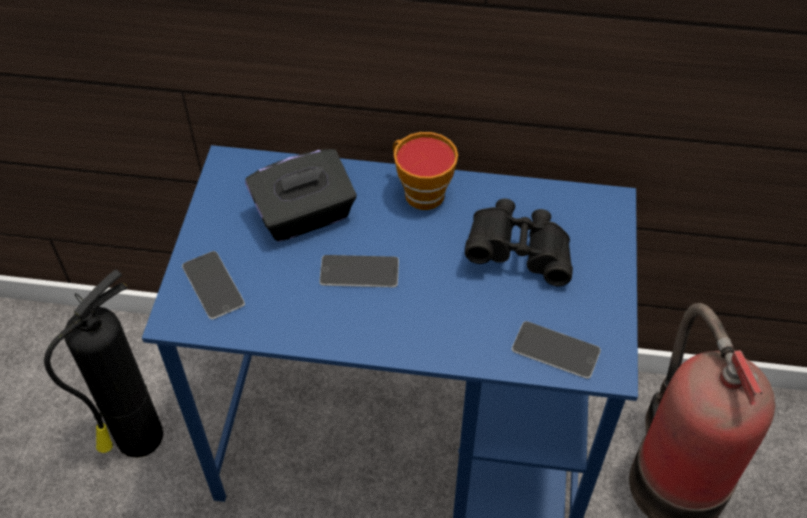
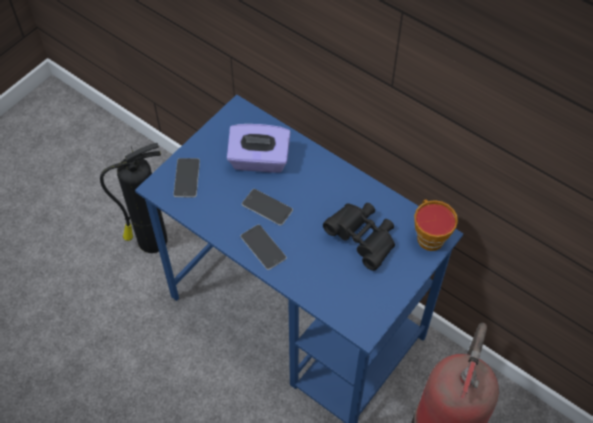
camera: 30 degrees right, 5 degrees up
black tissue box [245,149,357,242] -> purple tissue box [227,124,290,173]
cup [393,132,458,210] -> cup moved to [414,199,458,251]
phone [512,321,601,379] -> phone moved to [240,224,287,270]

